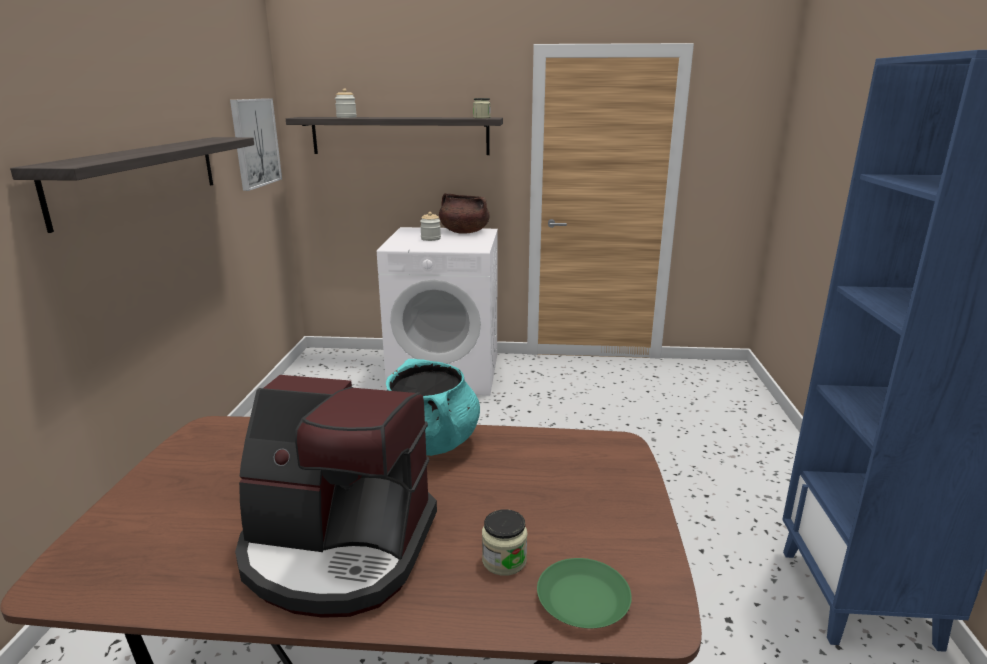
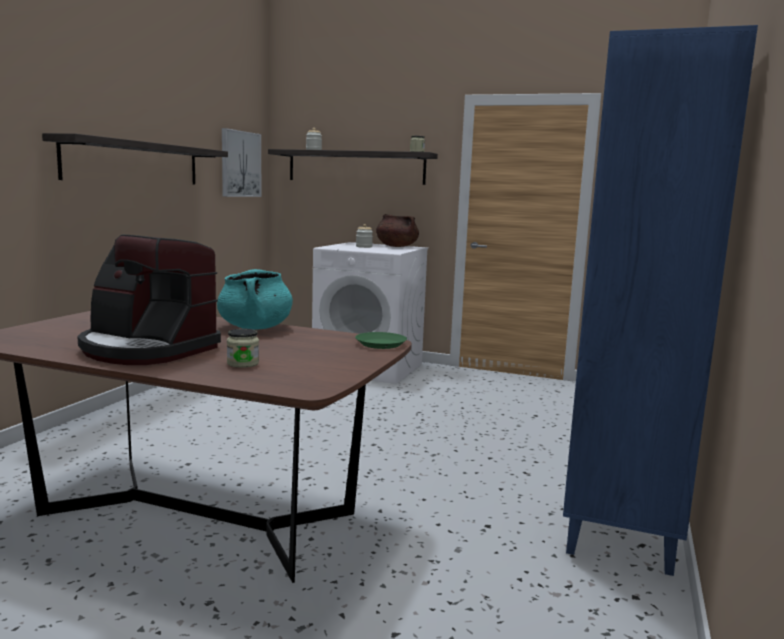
camera: 15 degrees right, 10 degrees down
green plate [537,558,632,628] -> green plate moved to [355,332,407,349]

